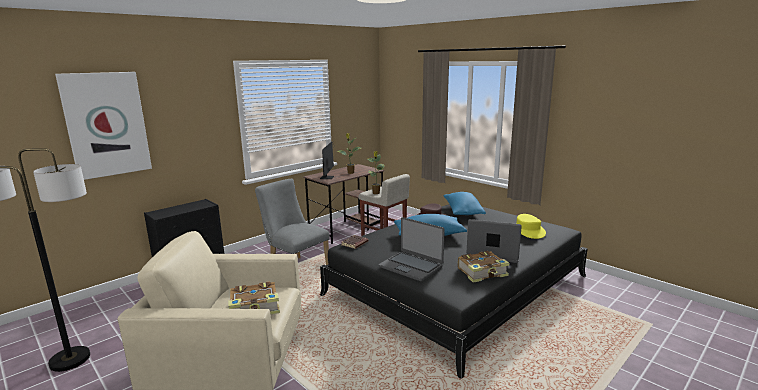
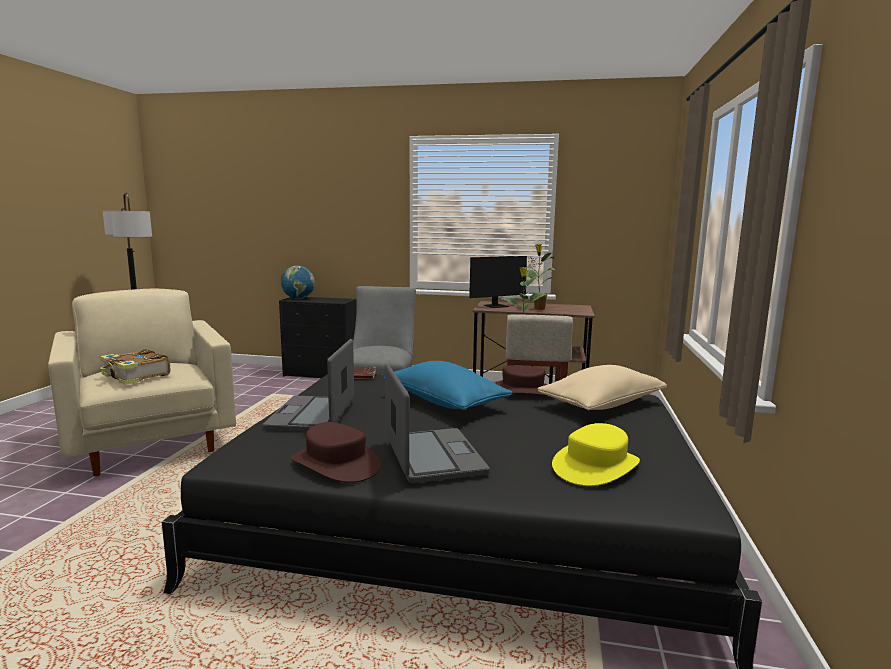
camera: 55 degrees right, 5 degrees down
picture [55,72,152,180] -> none
blue pillow [443,192,486,215] -> beige pillow [537,365,667,410]
book [458,251,509,283] -> brown hat [291,422,381,483]
none -> globe [281,266,315,299]

